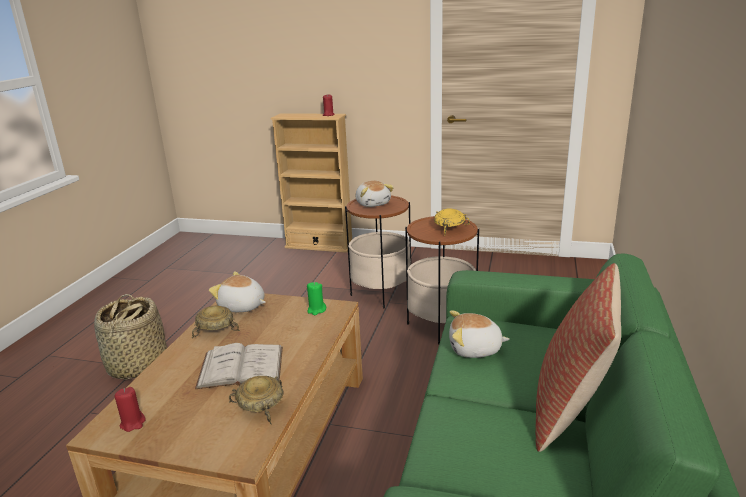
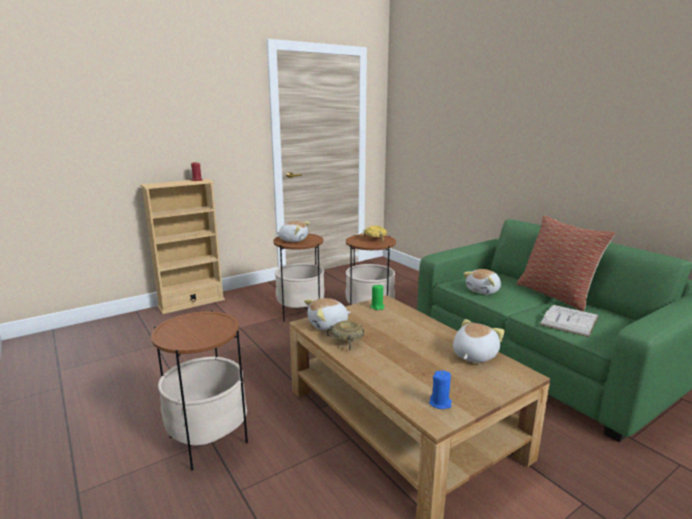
camera: 50 degrees left, 5 degrees down
basket [94,294,167,380] -> side table [151,310,248,470]
red candle [115,387,146,432] -> blue candle [429,370,452,409]
white book [195,343,283,389] -> white book moved to [540,305,599,337]
beige bowl [229,376,283,425] -> plush toy [453,319,505,363]

